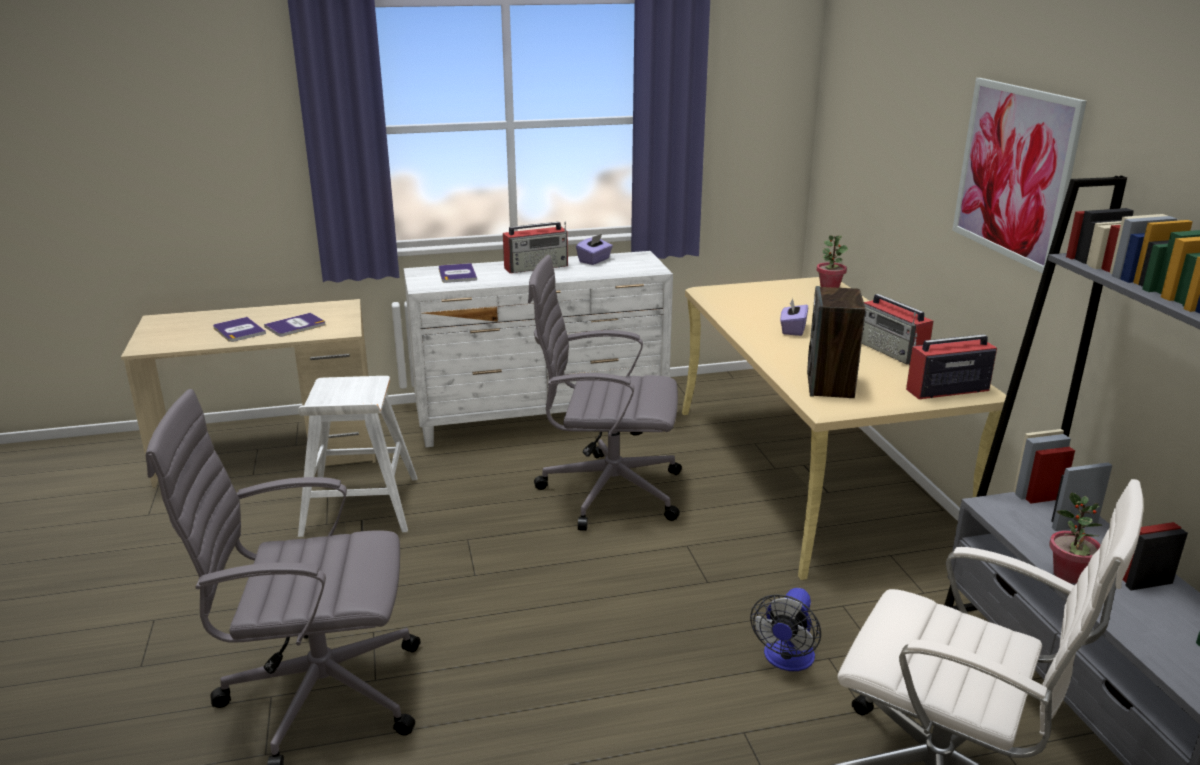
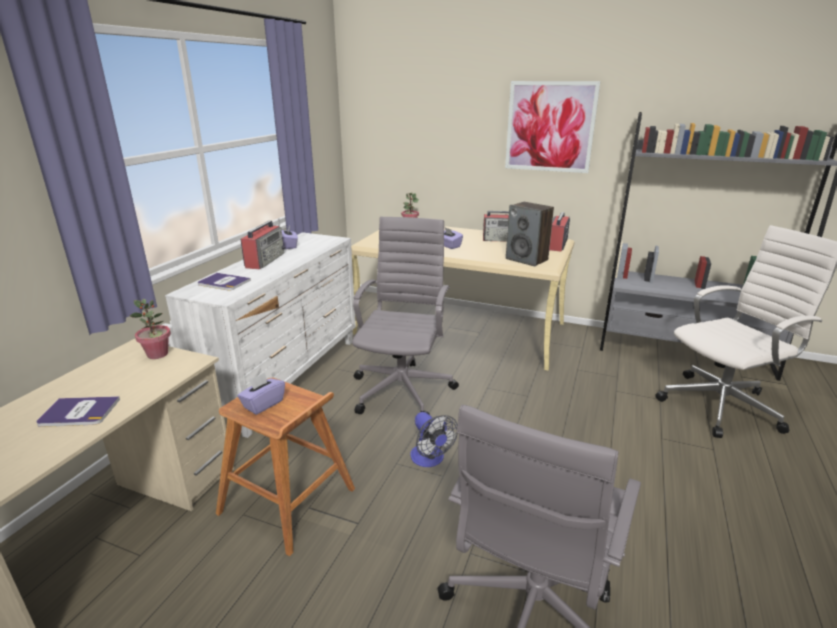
camera: 55 degrees left, 0 degrees up
book [264,313,326,337] -> none
white stool [298,376,417,537] -> brown stool [216,378,355,556]
grey office chair [528,255,682,531] -> grey office chair turned 150 degrees clockwise [352,217,459,415]
fan [750,588,821,671] -> fan moved to [410,412,458,467]
potted plant [1049,493,1102,584] -> potted plant moved to [130,299,171,359]
none -> purple tissue box [237,372,285,415]

